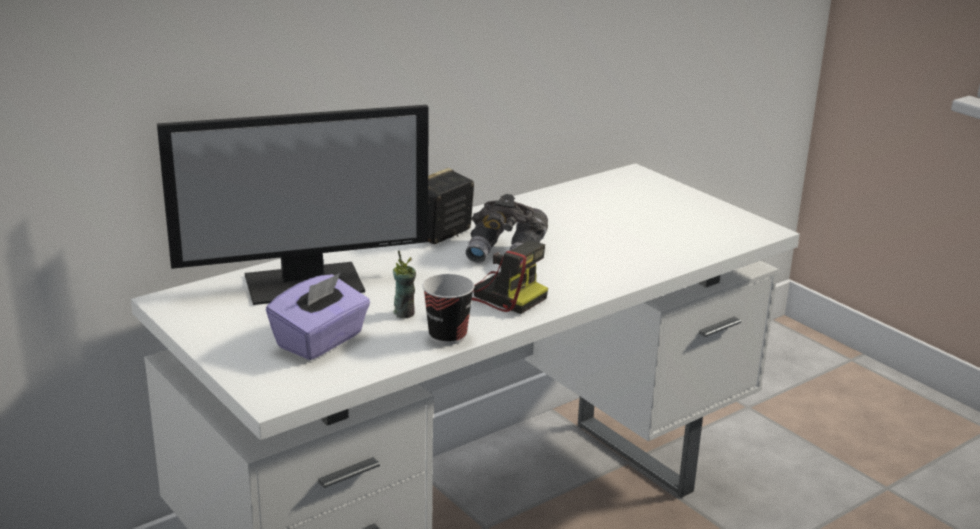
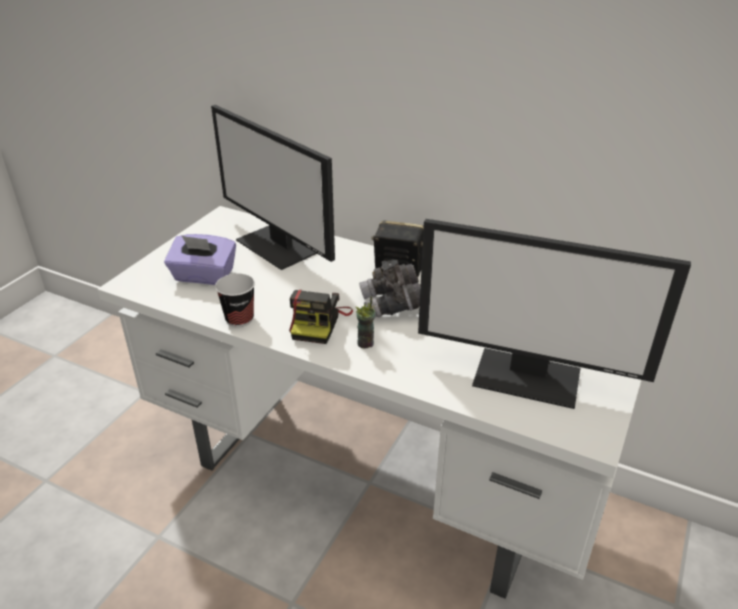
camera: 65 degrees right, 10 degrees up
cup [393,250,416,318] -> cup moved to [356,296,375,349]
none -> monitor [418,219,691,409]

